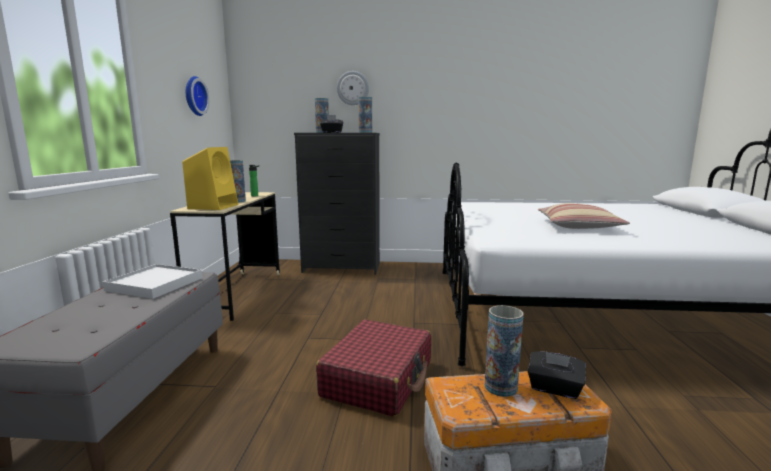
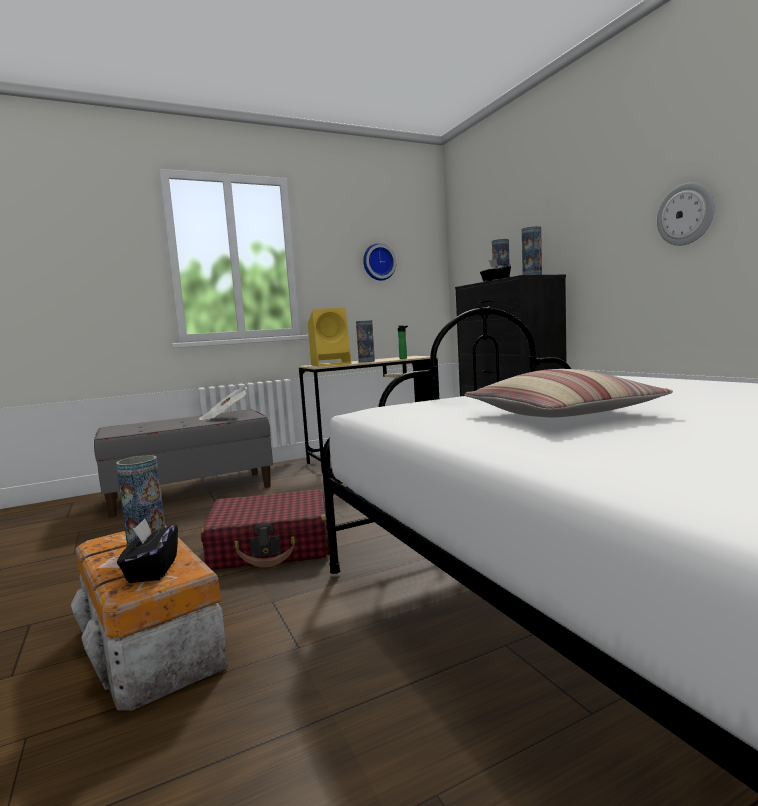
camera: 60 degrees right, 5 degrees down
white tray [102,264,202,299] -> newspaper [199,387,248,420]
wall clock [337,71,369,105] -> wall clock moved to [657,183,715,246]

